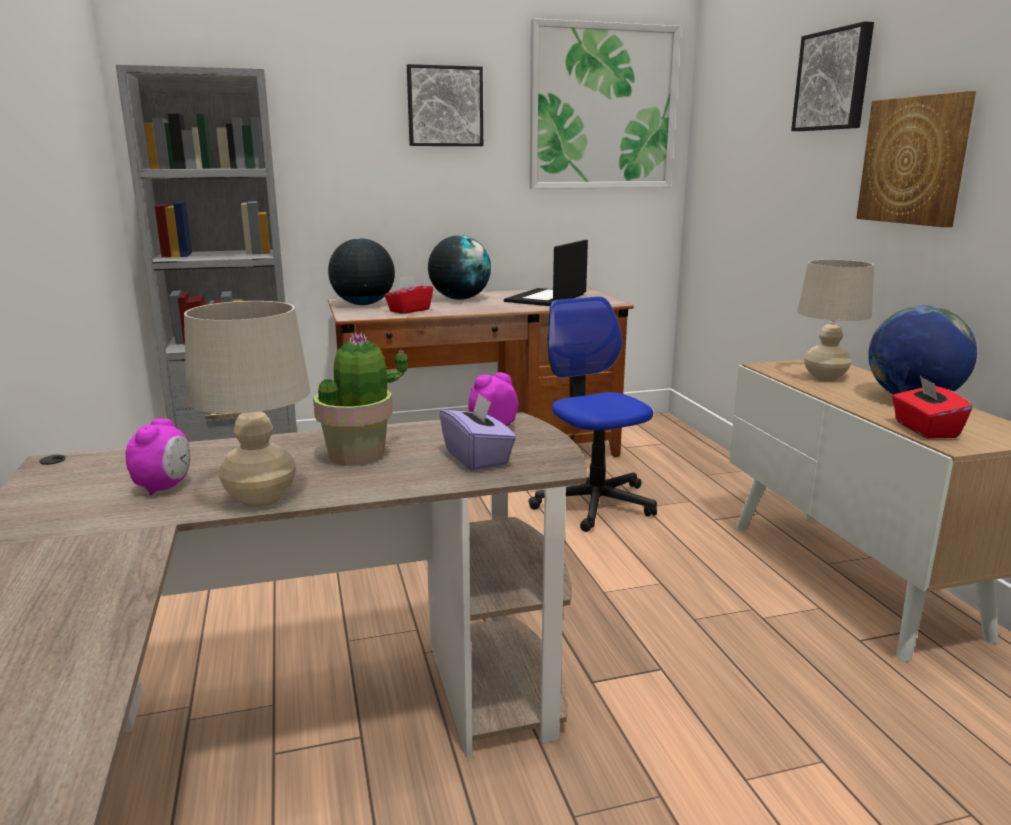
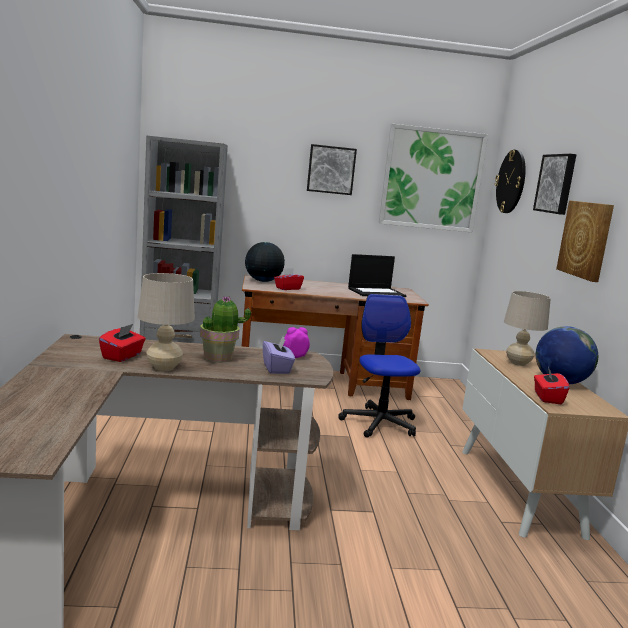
camera: 10 degrees right, 5 degrees down
alarm clock [126,419,190,495] -> red tissue box [99,324,146,362]
globe [428,235,491,300] -> none
laptop [504,240,588,306] -> laptop turned 150 degrees counterclockwise [348,254,407,297]
none -> wall clock [495,150,526,213]

